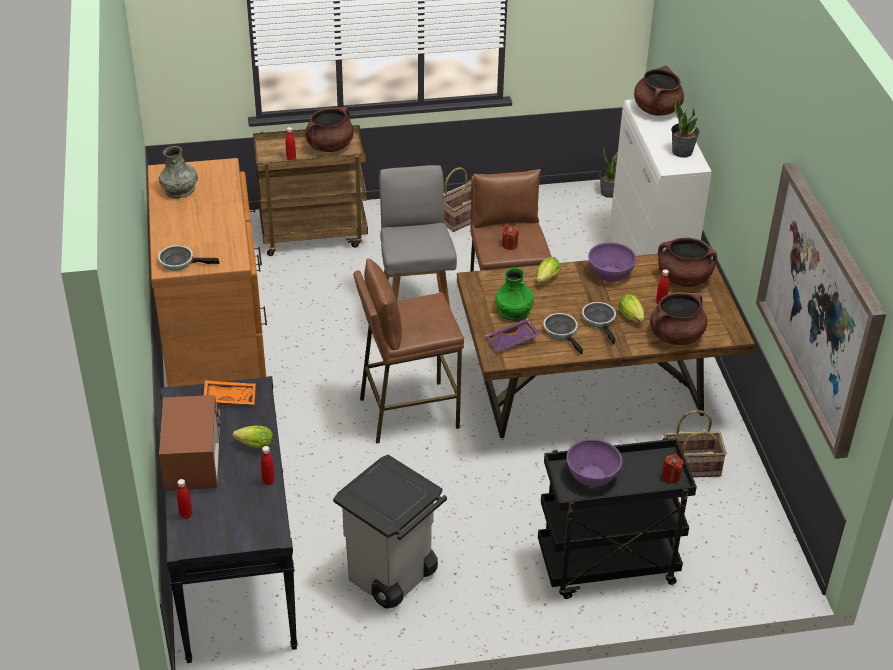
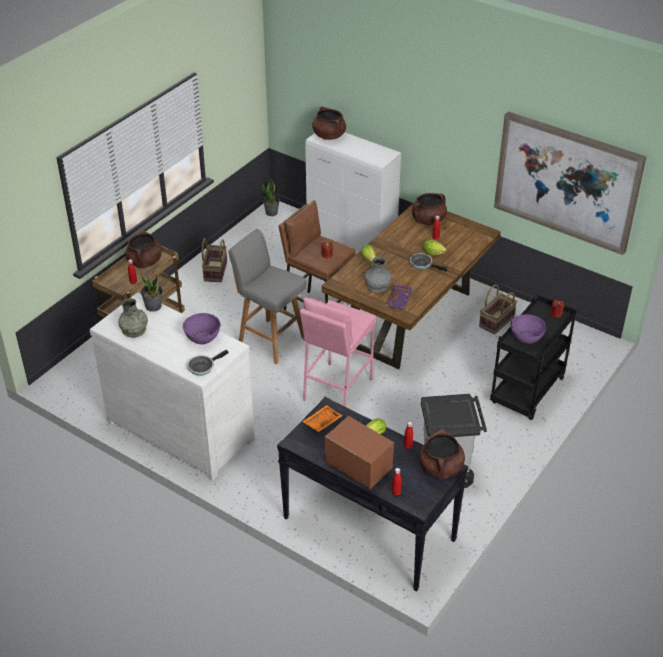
camera: 45 degrees left, 0 degrees up
brown dresser [147,158,267,387] -> white dresser [90,292,255,481]
brown stool [353,258,464,444] -> pink stool [300,298,376,407]
green vase [495,268,534,321] -> grey vase [364,257,392,293]
frying pan [543,313,583,355] -> none
purple bowl [588,242,636,282] -> purple bowl moved to [183,313,221,344]
brown cooking pot [650,292,707,345] -> brown cooking pot moved to [419,429,465,479]
potted plant [671,99,699,158] -> potted plant moved to [140,273,163,312]

